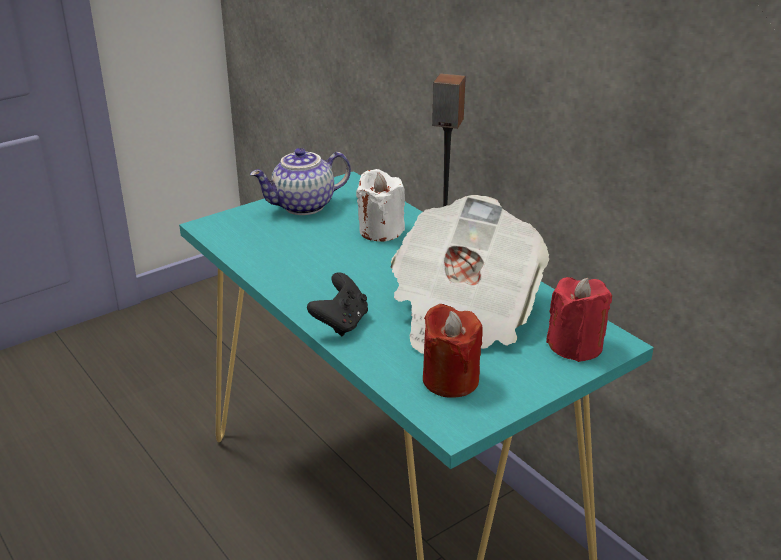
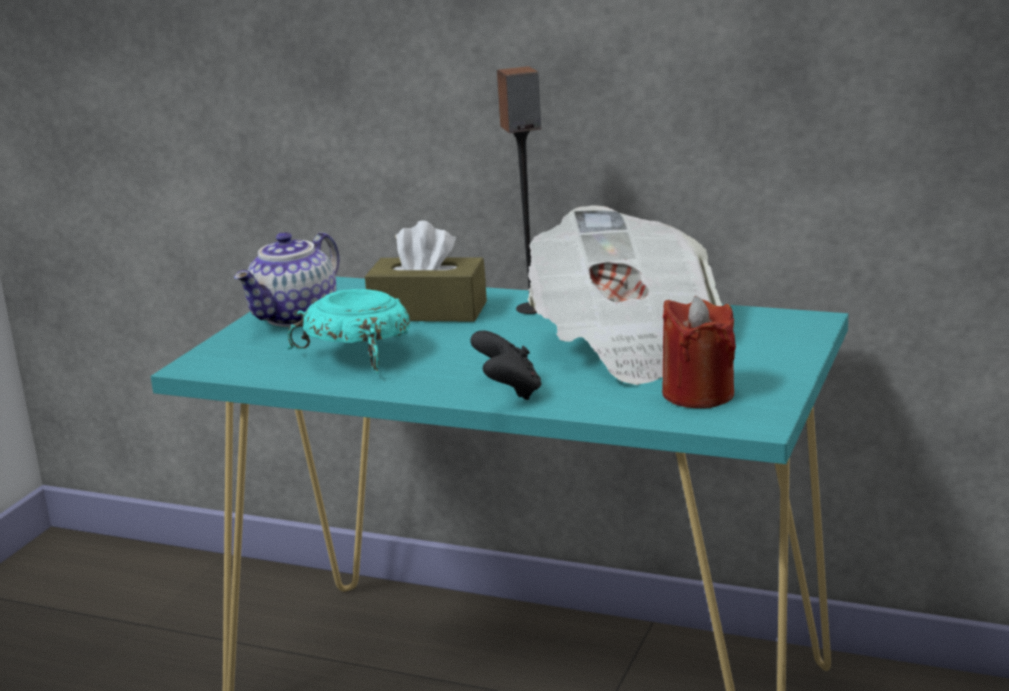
camera: 30 degrees left, 10 degrees down
white candle [356,169,405,242] -> brown tissue box [365,221,487,322]
red candle [546,277,612,362] -> none
none -> turquoise bowl [287,289,410,374]

